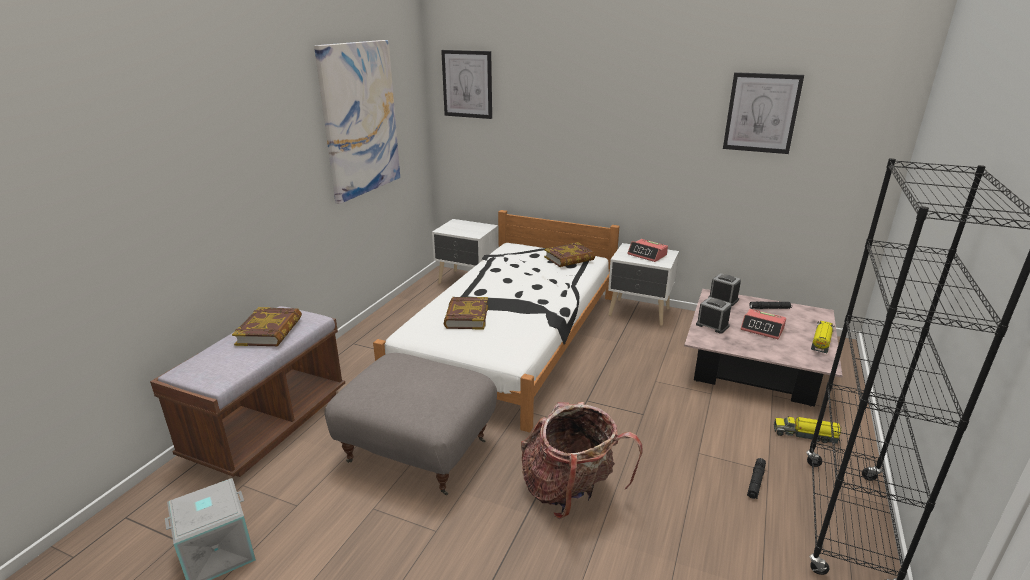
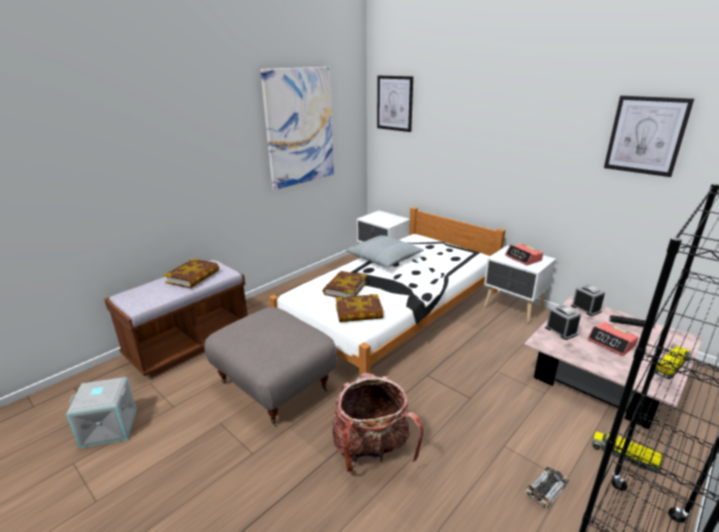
camera: 20 degrees right, 0 degrees up
book [544,242,595,267] -> book moved to [336,294,384,322]
black flashlight [747,458,766,499] -> toy car [525,466,569,509]
none -> pillow [346,235,424,267]

